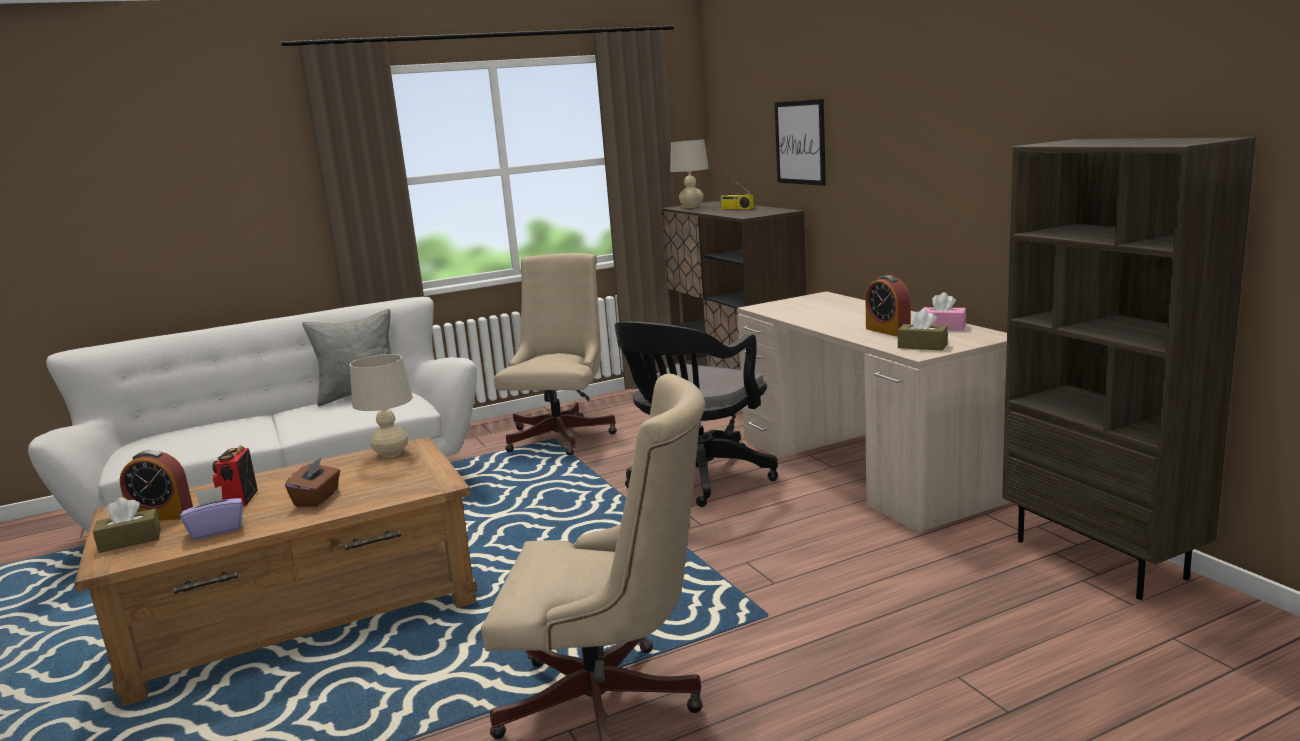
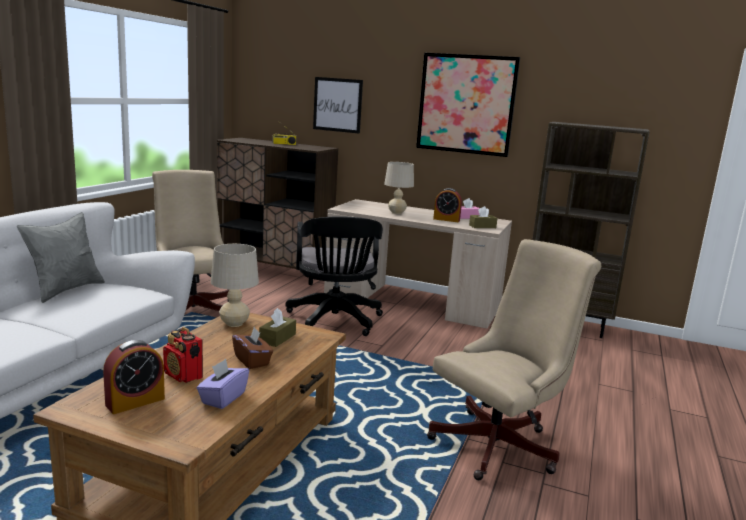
camera: 45 degrees left, 0 degrees up
brown tissue box [93,497,161,553] -> brown tissue box moved to [259,308,296,347]
beige table lamp [670,140,709,208] -> beige table lamp moved to [384,162,414,214]
none -> picture [416,53,520,157]

